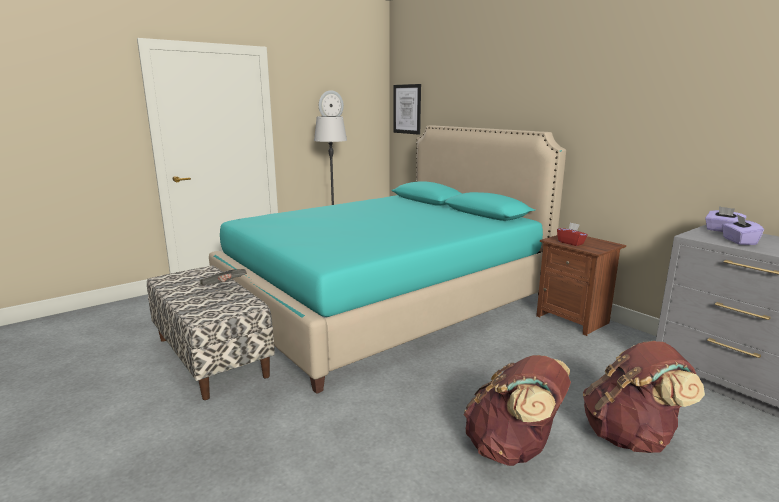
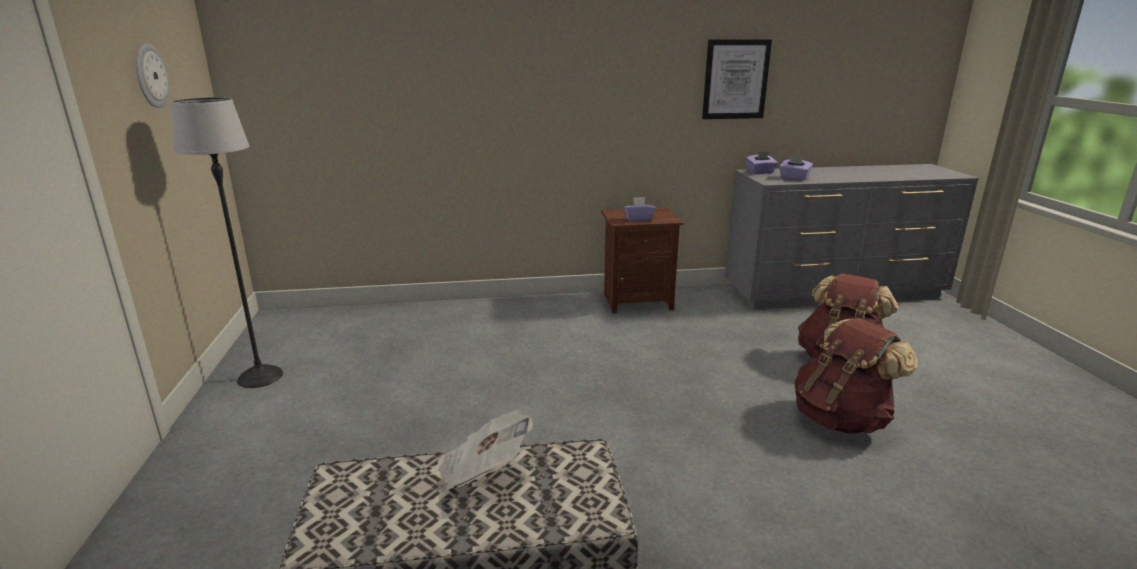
camera: 60 degrees left, 5 degrees up
turquoise bed [209,125,566,394] -> none
picture [393,84,421,135] -> picture moved to [702,39,772,119]
red tissue box [557,222,588,246] -> purple tissue box [624,197,656,222]

